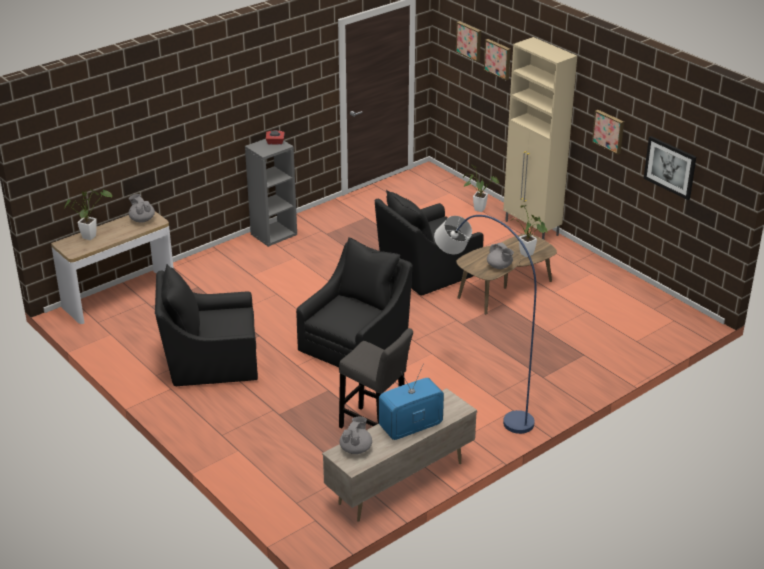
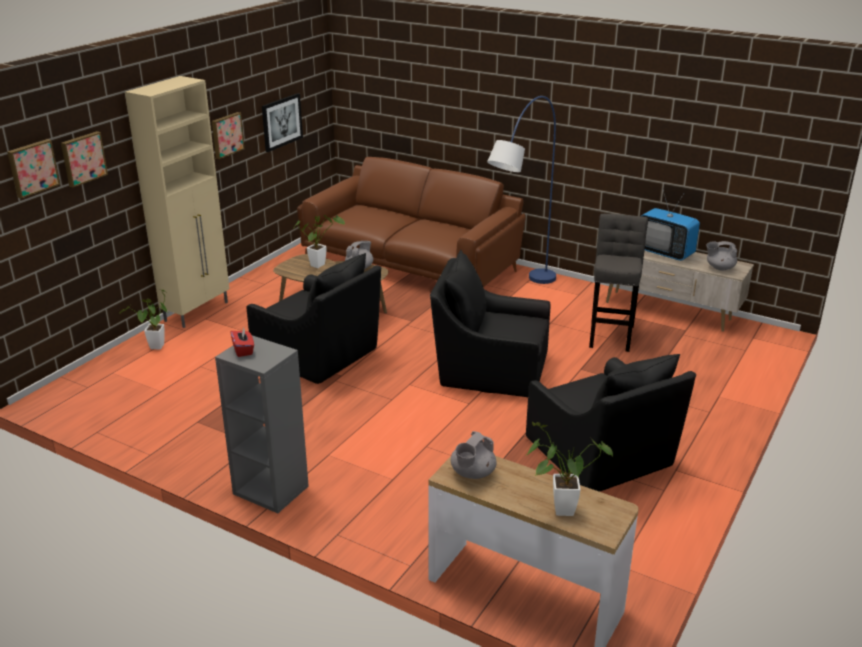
camera: 110 degrees left, 5 degrees down
none -> brown sofa [297,157,526,287]

